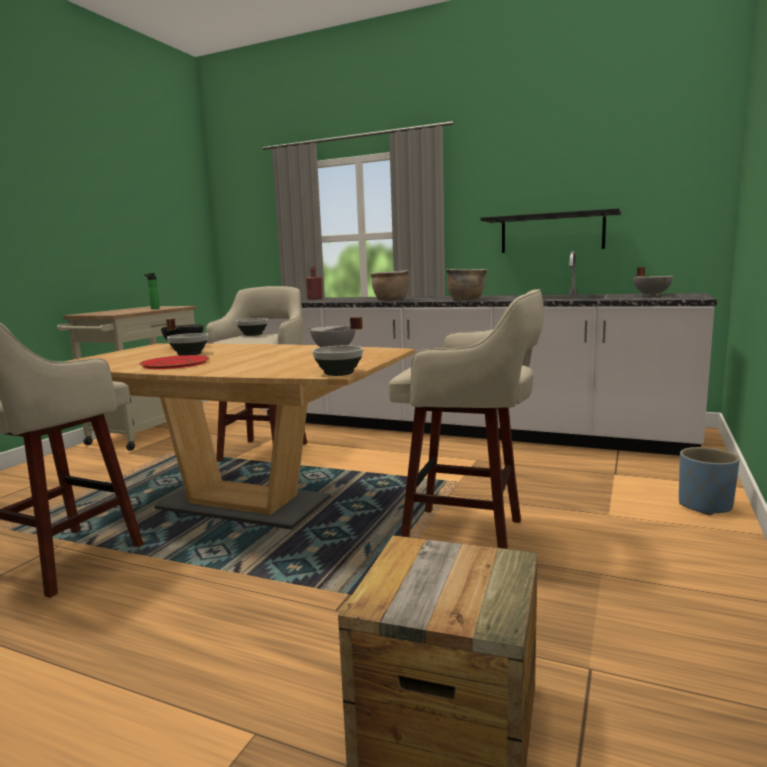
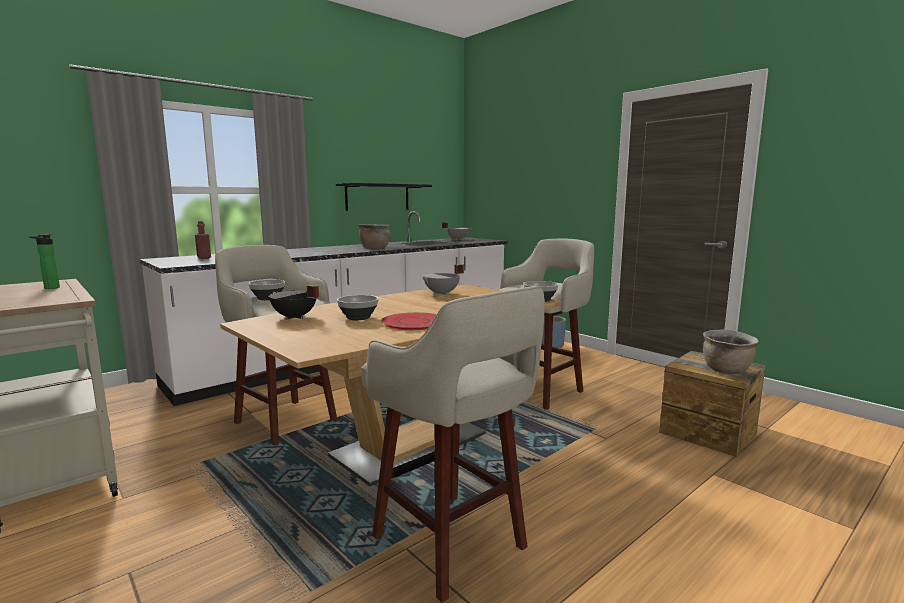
camera: 65 degrees left, 0 degrees up
brown cooking pot [370,270,409,301] -> brown cooking pot moved to [703,329,759,374]

